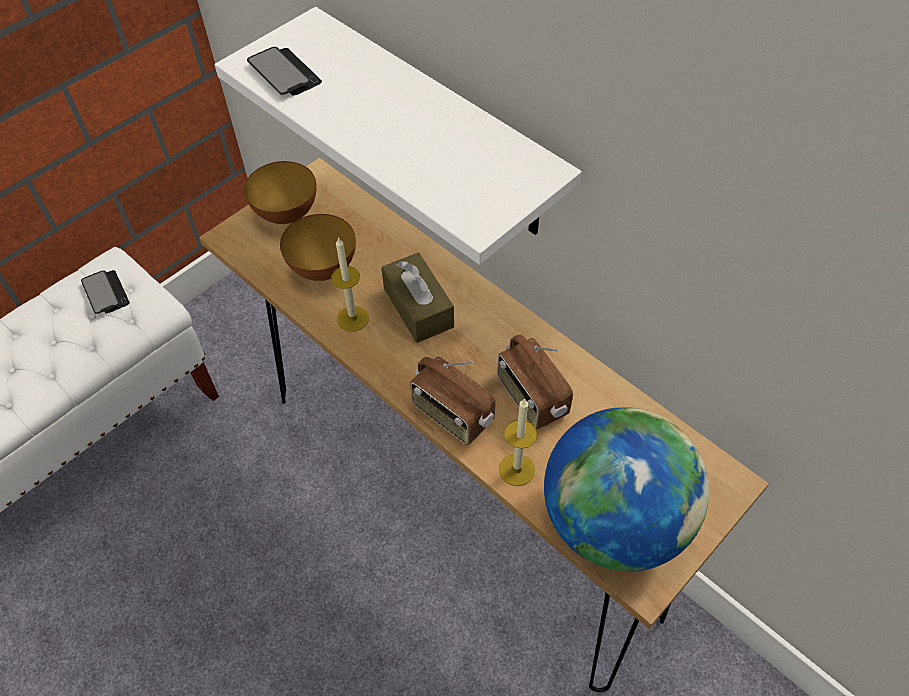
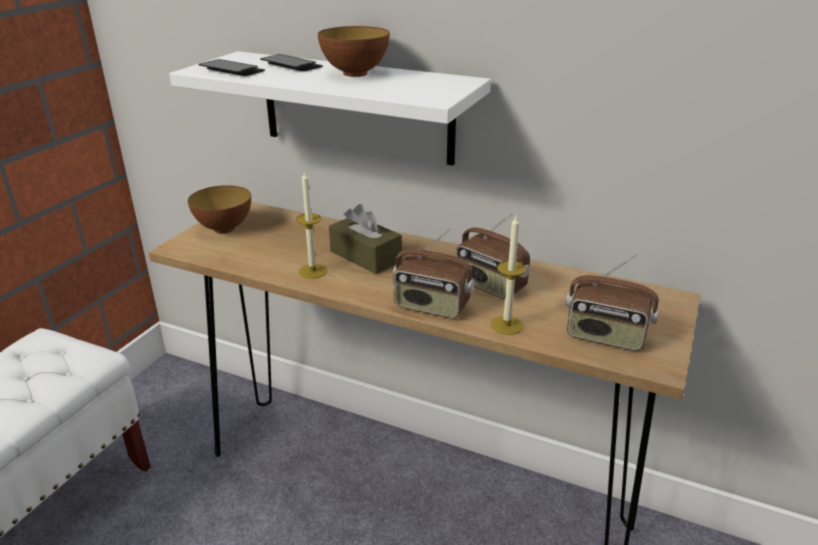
camera: 20 degrees left, 25 degrees down
phone [81,270,130,314] -> phone moved to [260,54,323,71]
bowl [280,214,356,281] -> bowl moved to [318,26,390,77]
globe [544,407,709,572] -> radio [565,254,659,351]

